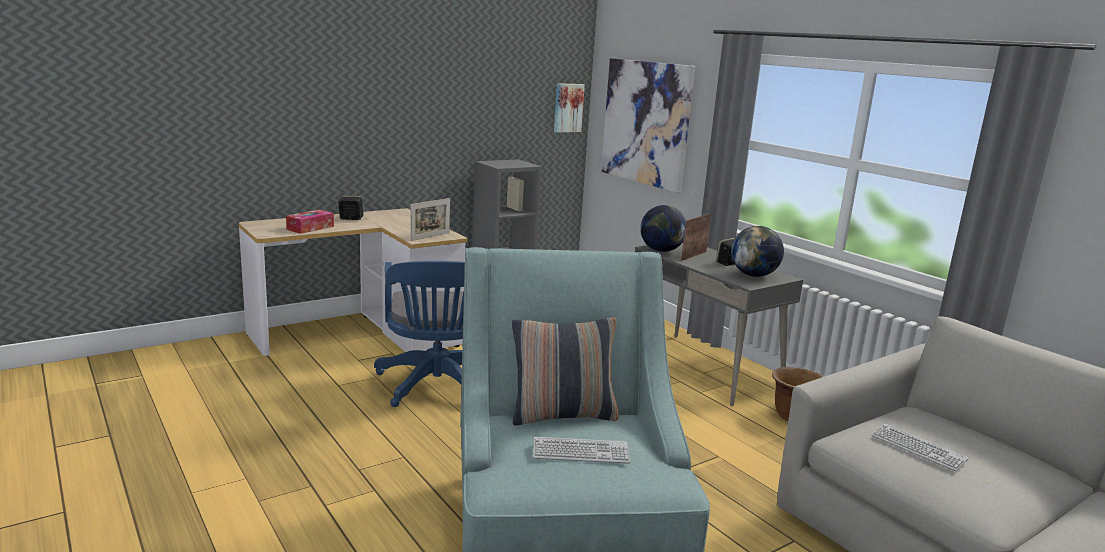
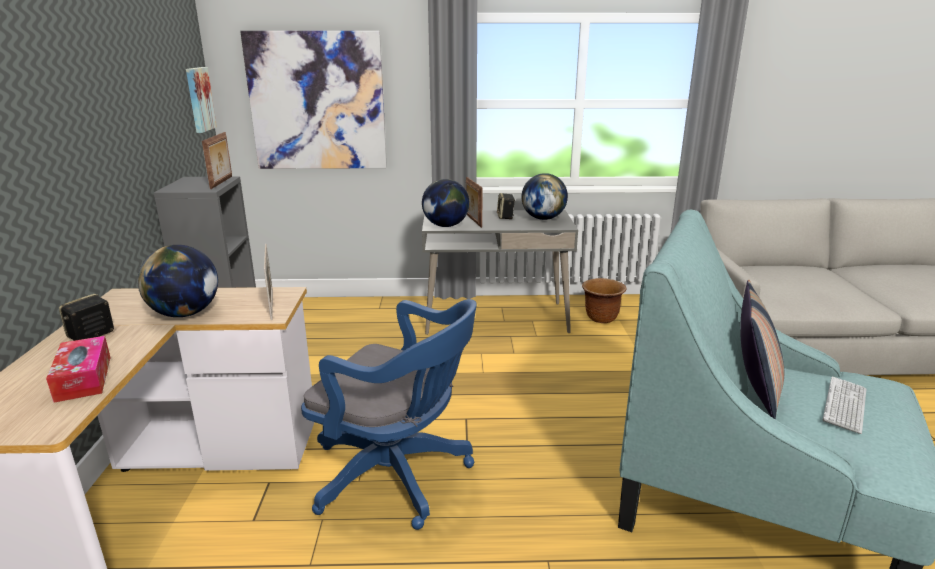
camera: 55 degrees left, 5 degrees up
keyboard [872,424,969,471] -> none
none -> globe [137,245,218,317]
none -> picture frame [202,132,232,189]

